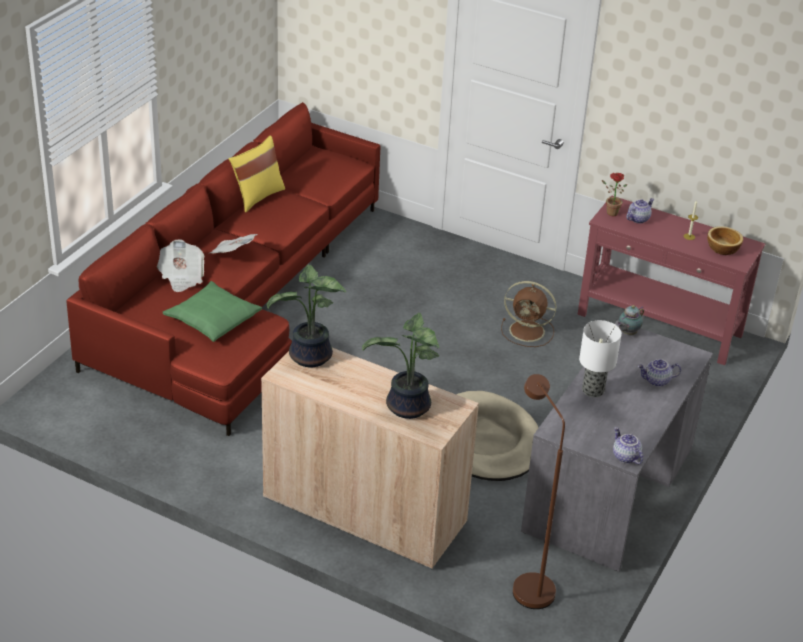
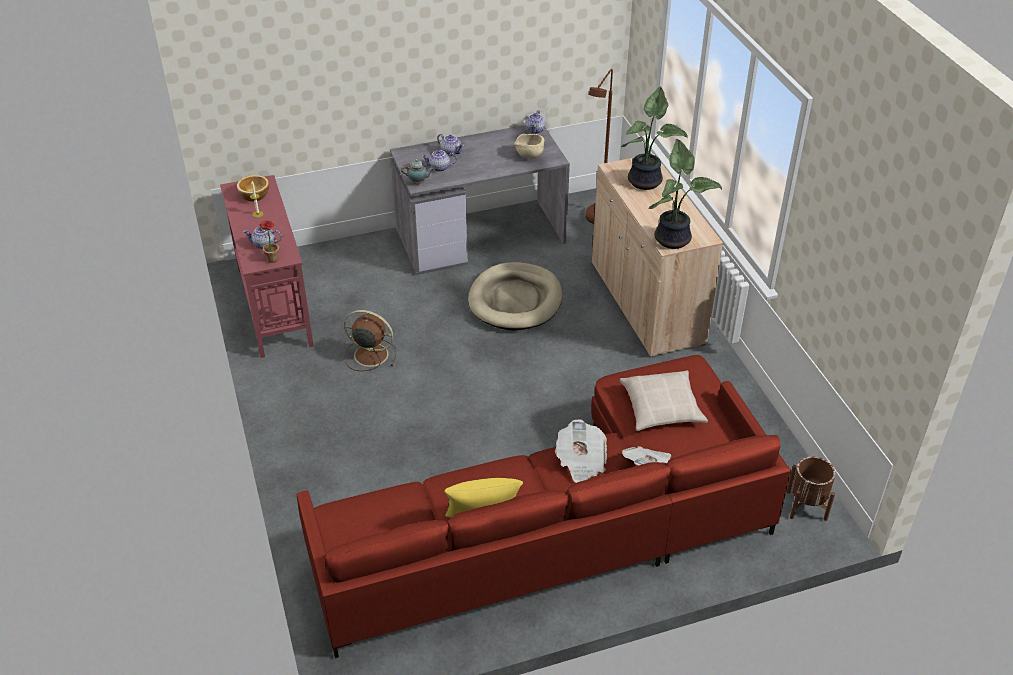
camera: 135 degrees left, 5 degrees up
green pillow [162,281,262,342] -> beige pillow [620,370,708,431]
brown fan [501,281,557,347] -> brown fan turned 45 degrees counterclockwise [344,310,396,371]
table lamp [579,320,622,397] -> none
none -> teapot [422,150,457,172]
none -> beige bowl [514,134,545,159]
none -> brown planter [786,456,835,521]

